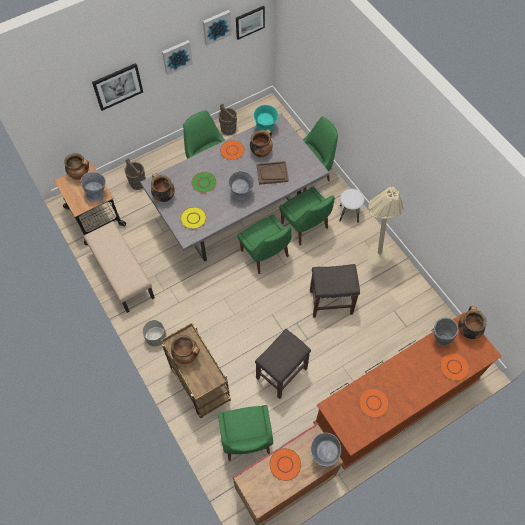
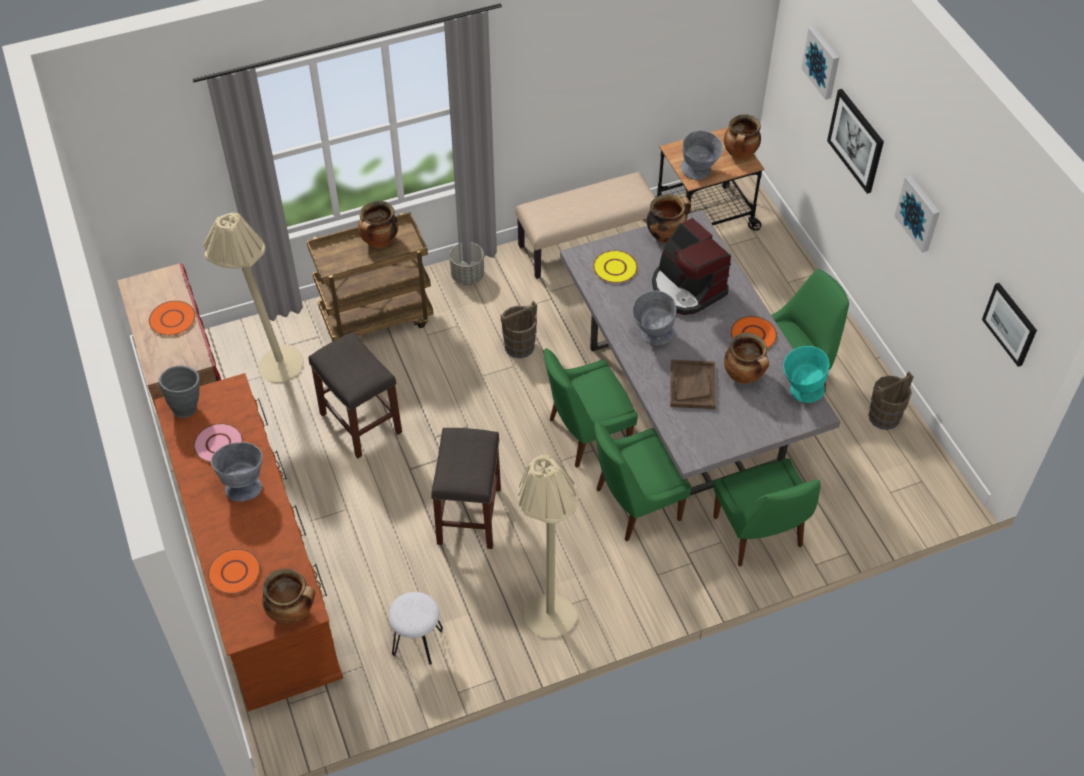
camera: 100 degrees right, 10 degrees down
brown bucket [124,158,146,190] -> brown bucket moved to [500,301,537,358]
green plate [191,172,217,193] -> coffee machine [652,218,731,315]
picture [203,10,232,46] -> picture moved to [801,27,839,100]
green chair [218,405,273,461] -> beige floor lamp [203,212,304,383]
grey bowl [311,433,341,466] -> grey bowl moved to [211,442,262,502]
white stool [339,189,365,223] -> white stool moved to [388,592,443,665]
orange plate [359,388,389,418] -> pink plate [193,423,243,463]
grey vase [434,318,459,346] -> grey vase moved to [159,366,200,418]

